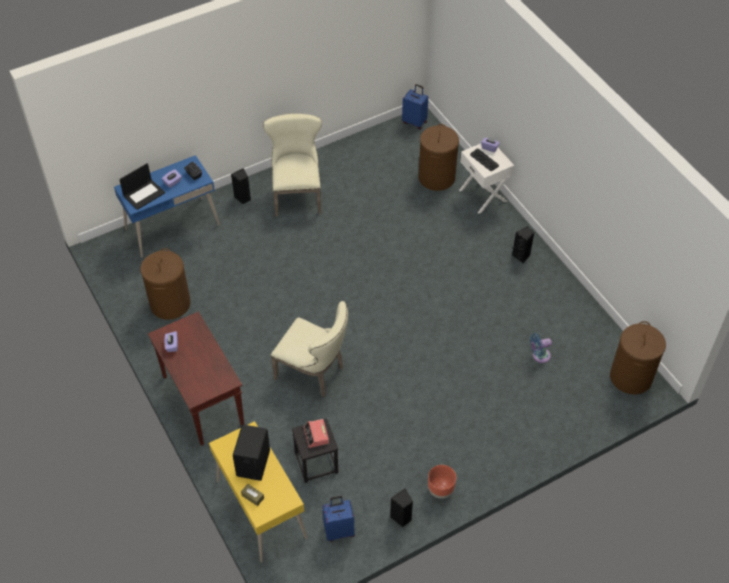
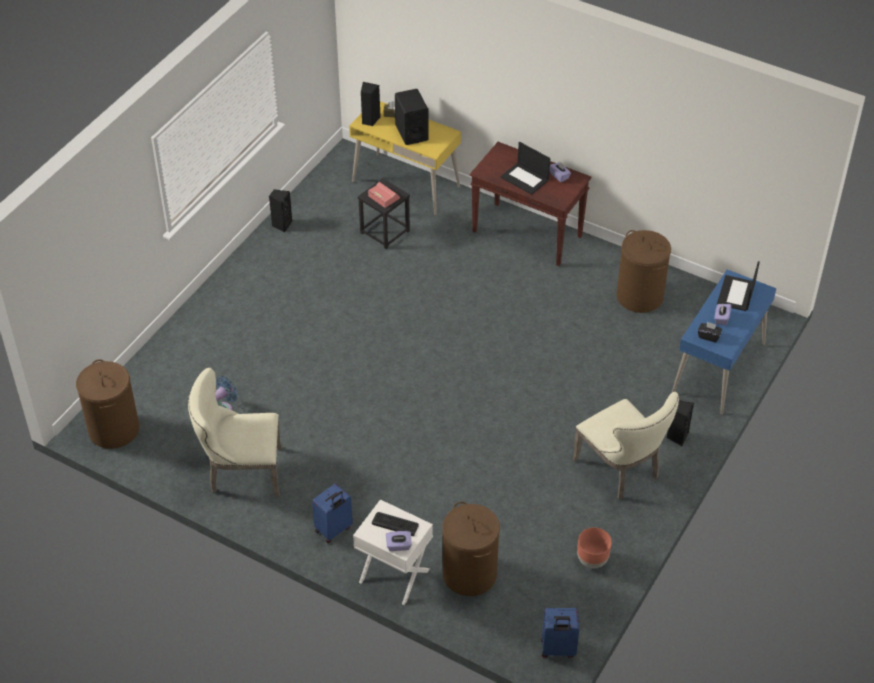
camera: 150 degrees right, 5 degrees down
beige chair [271,301,348,397] -> beige chair moved to [188,368,282,497]
blue suitcase [322,496,355,541] -> blue suitcase moved to [312,483,353,543]
brown planter [428,465,456,499] -> brown planter moved to [577,528,612,569]
black speaker [512,227,534,263] -> black speaker moved to [361,82,381,126]
none -> laptop [501,142,550,195]

